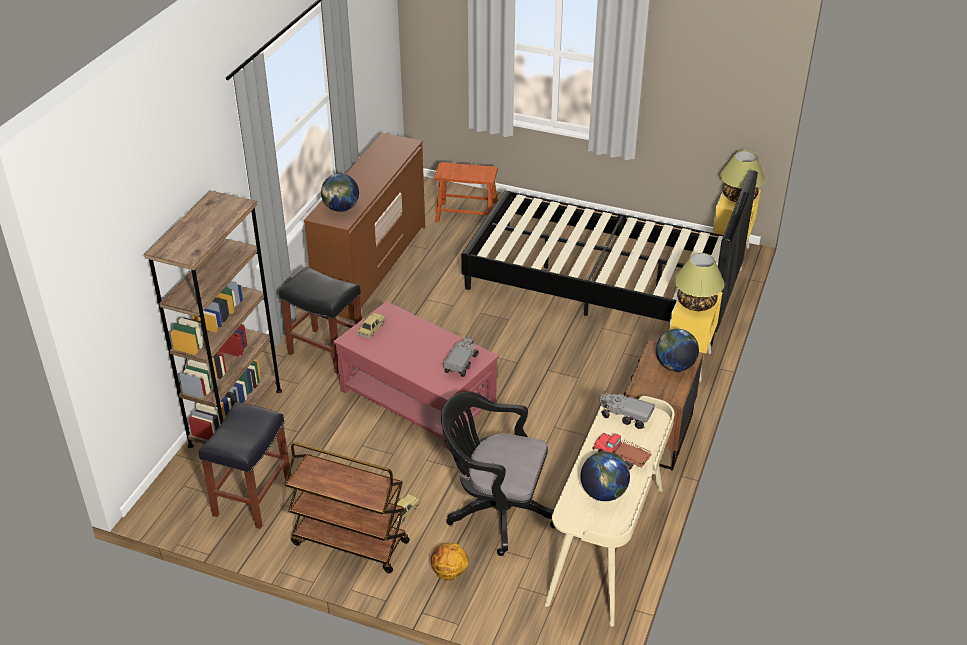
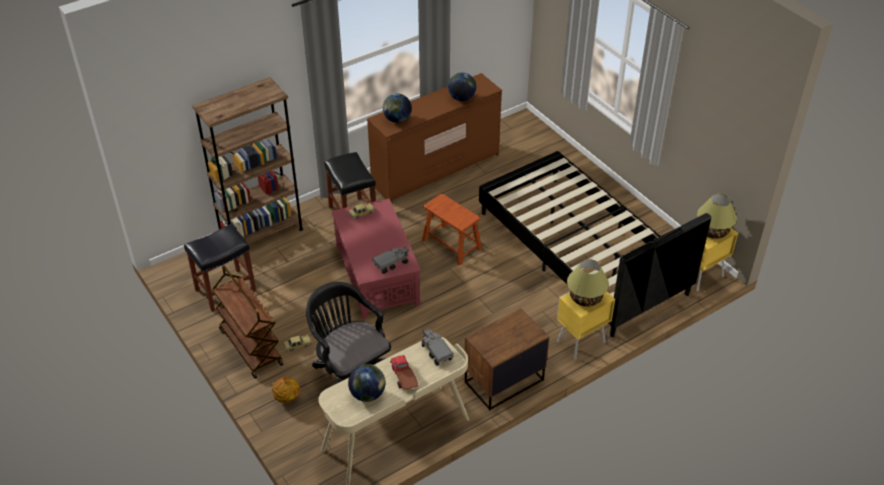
camera: 35 degrees right, 5 degrees up
brown stool [434,162,498,222] -> brown stool moved to [422,194,482,265]
globe [656,329,699,372] -> globe moved to [448,73,476,101]

